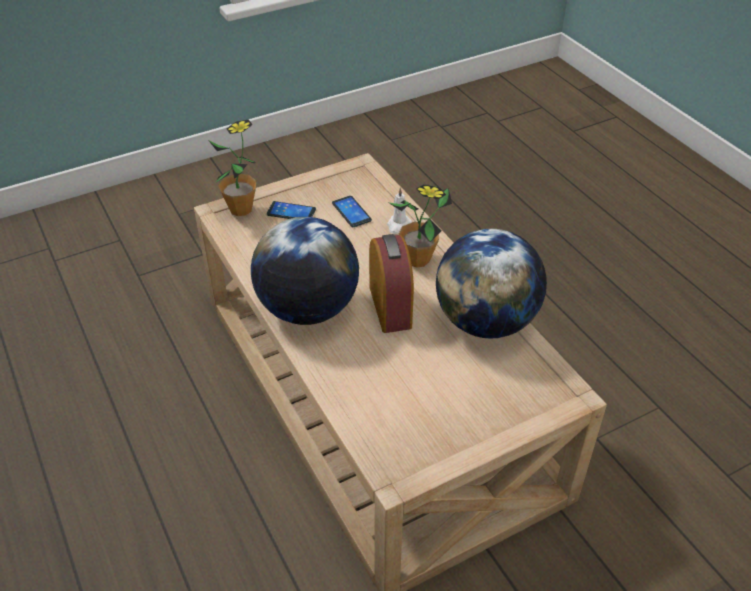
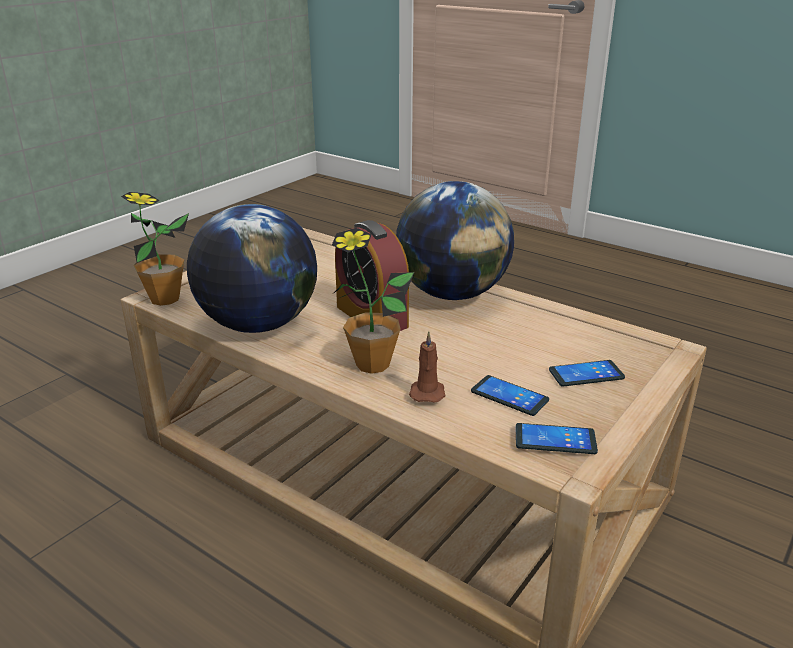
camera: 155 degrees right, 15 degrees down
potted plant [208,120,257,216] -> potted plant moved to [121,192,189,306]
white candle [387,188,412,234] -> brown candle [409,332,445,402]
none -> phone [516,423,598,454]

